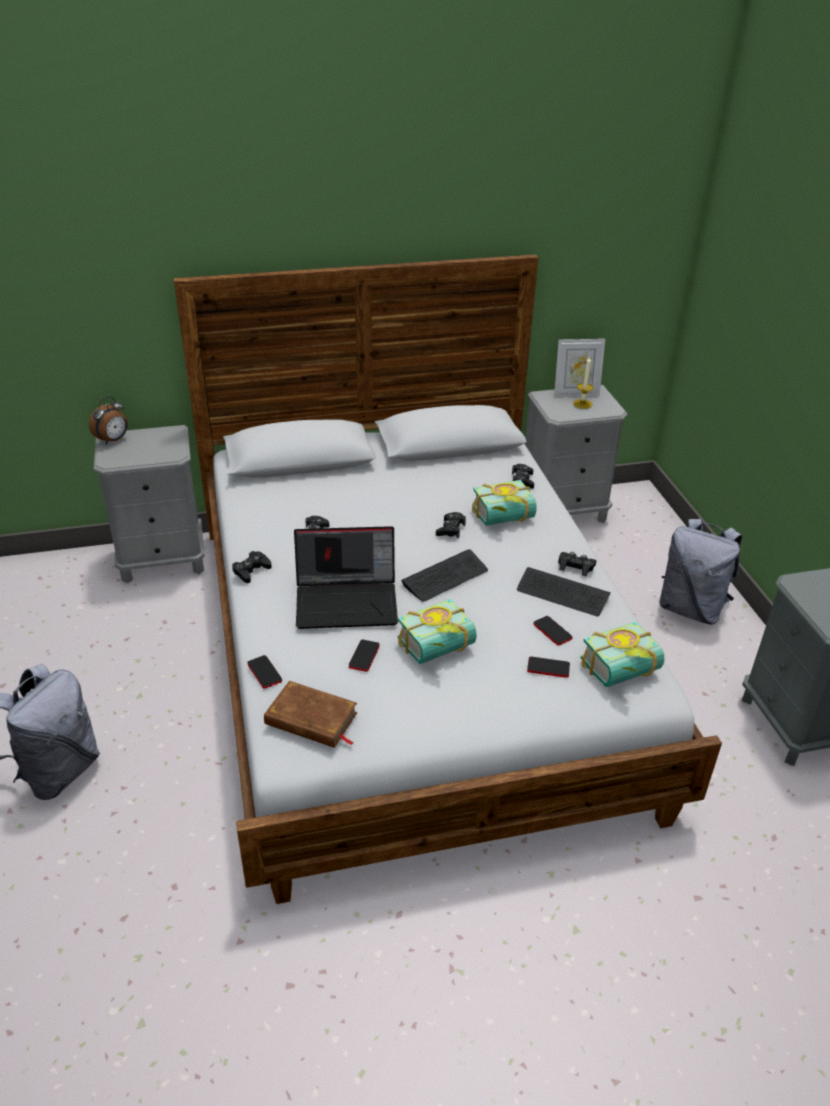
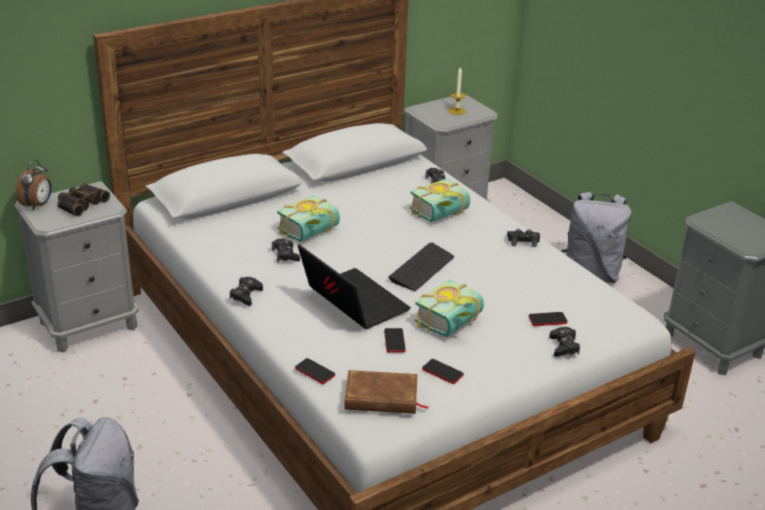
camera: 20 degrees left, 5 degrees down
laptop [294,526,398,629] -> laptop turned 105 degrees counterclockwise [298,244,411,329]
black game controller [436,512,466,538] -> black game controller moved to [549,327,580,357]
keyboard [517,567,611,616] -> none
phone [533,616,573,646] -> phone moved to [422,359,464,384]
picture frame [554,339,605,397] -> none
book [581,621,664,687] -> book moved to [277,195,340,242]
none -> binoculars [57,183,110,217]

